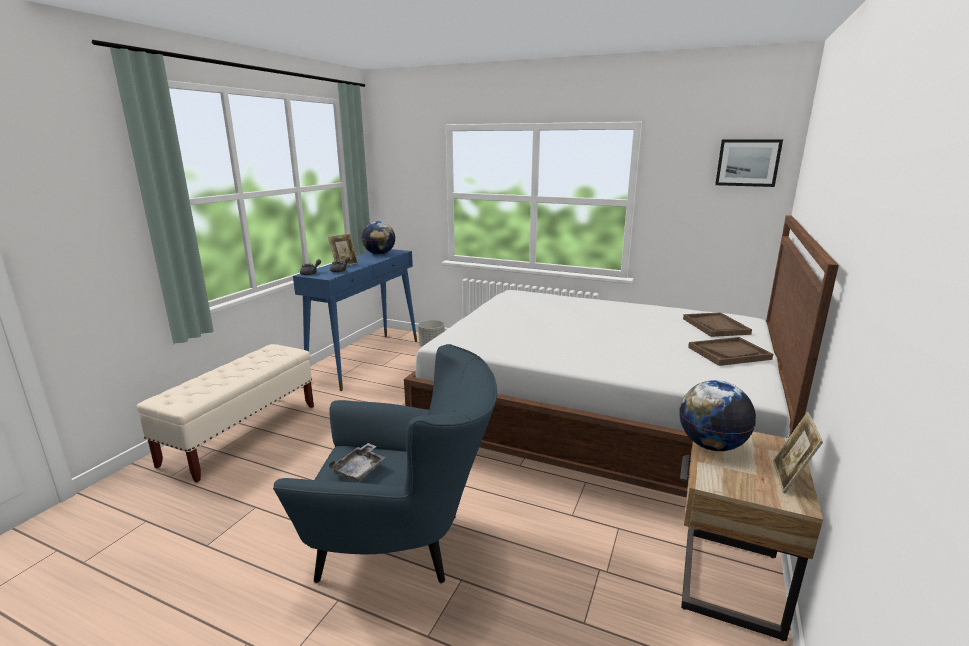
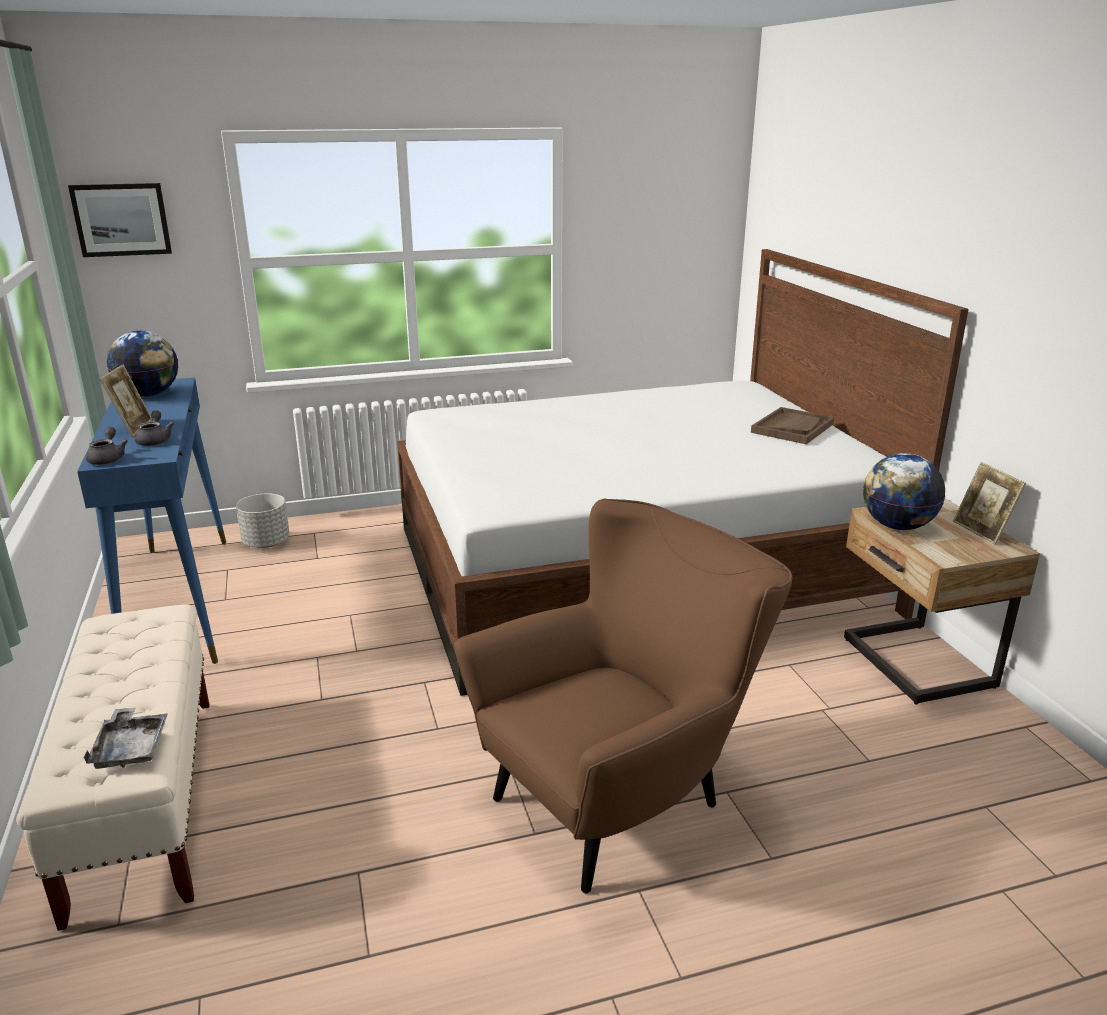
camera: 40 degrees left, 5 degrees up
blue armchair [273,344,497,584] -> brown armchair [454,499,793,894]
grey tray [329,443,386,481] -> grey tray moved to [84,707,168,769]
brown tray [683,312,752,337] -> none
picture [715,139,783,187] -> picture moved to [68,183,172,257]

